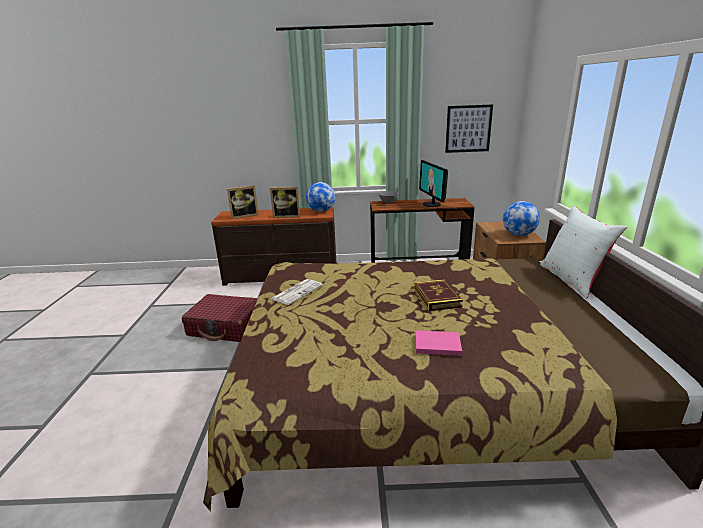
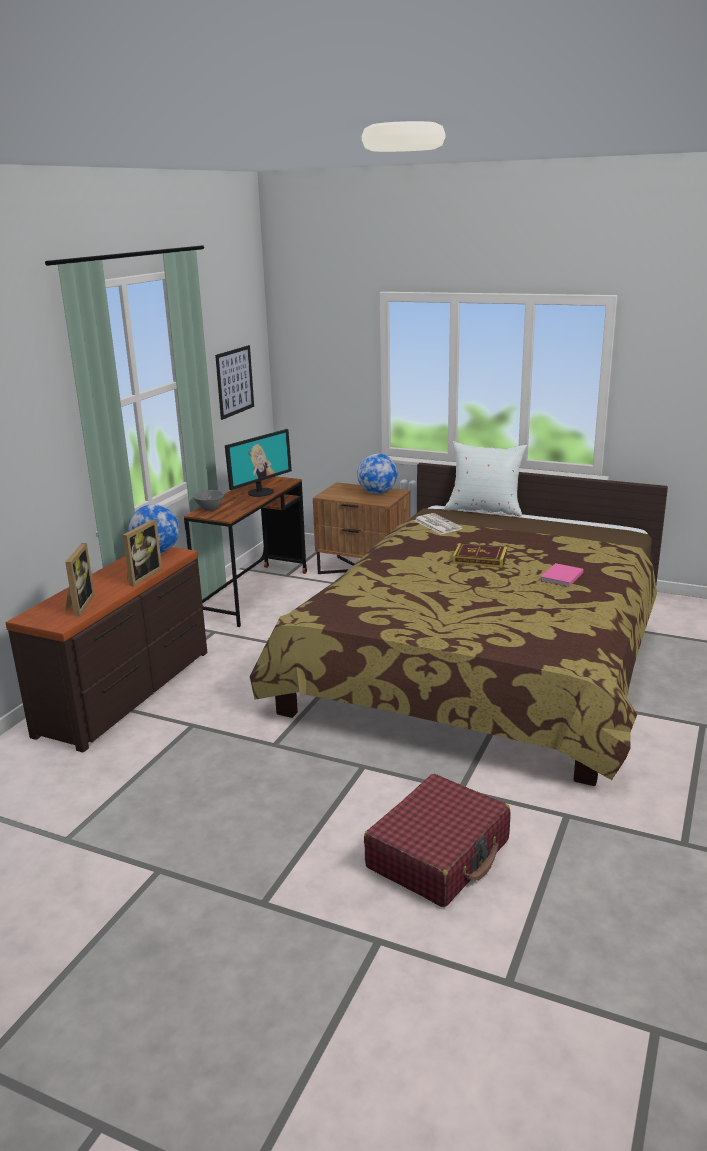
camera: 65 degrees left, 0 degrees up
red suitcase [182,294,258,342] -> red suitcase moved to [364,774,511,907]
newspaper [271,279,323,305] -> newspaper moved to [414,513,462,534]
monitor [419,160,448,207] -> monitor turned 60 degrees counterclockwise [225,429,292,497]

